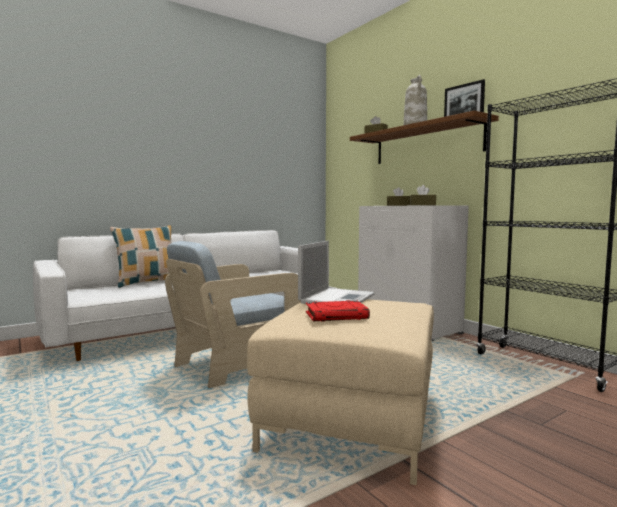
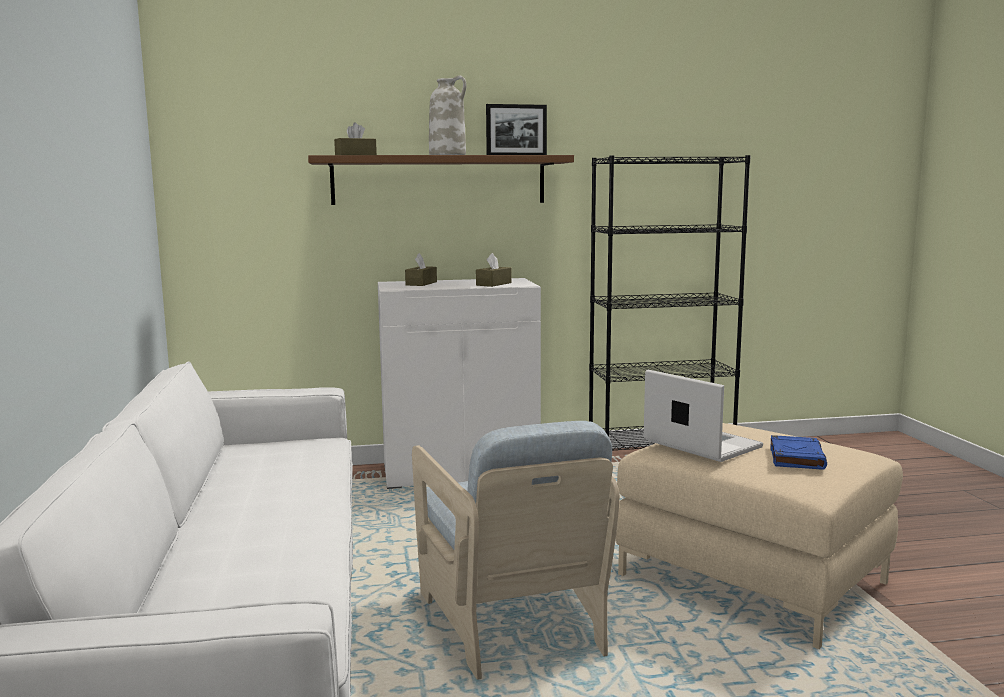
camera: 65 degrees left, 5 degrees up
pillow [110,225,172,288] -> none
red book [306,300,370,321] -> blue book [770,435,827,470]

